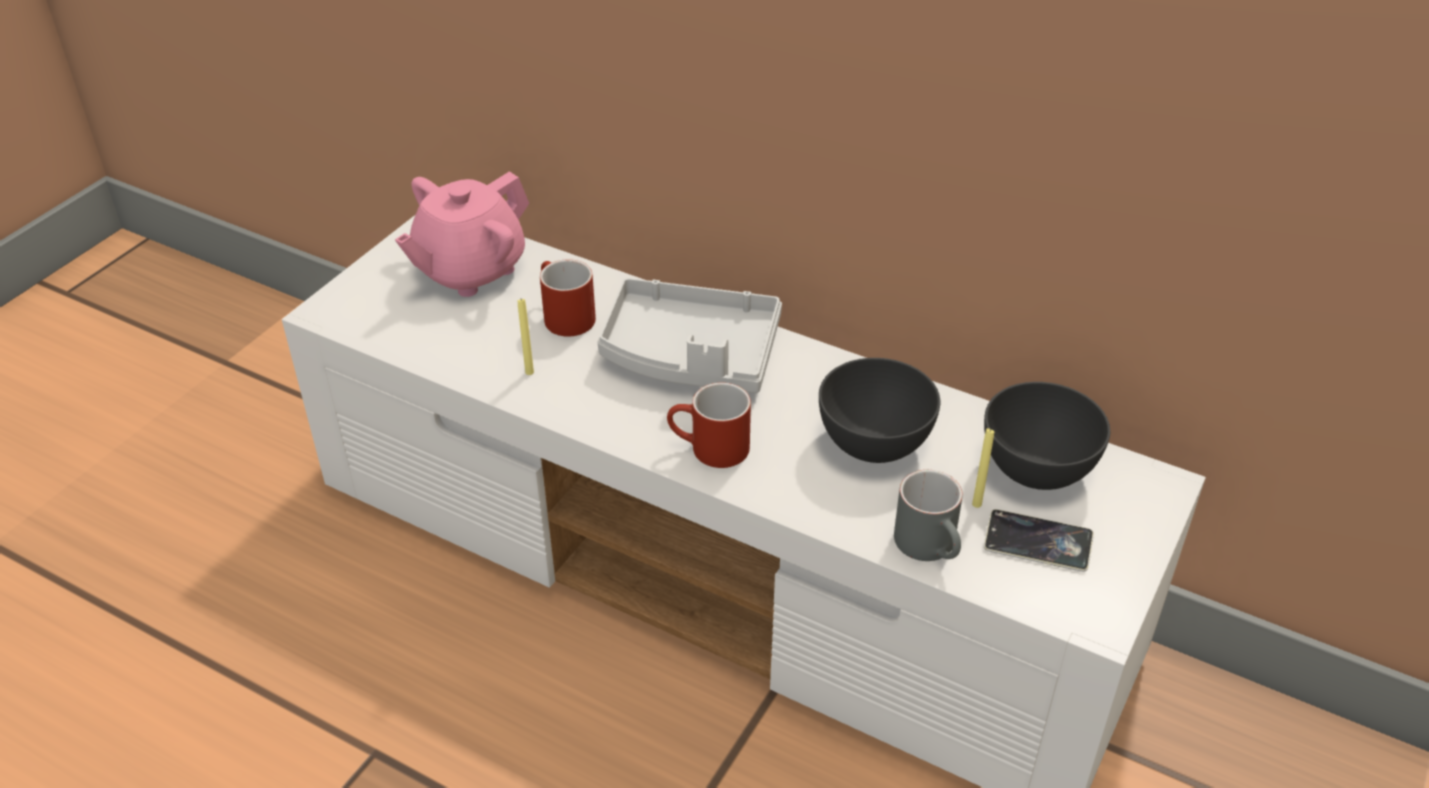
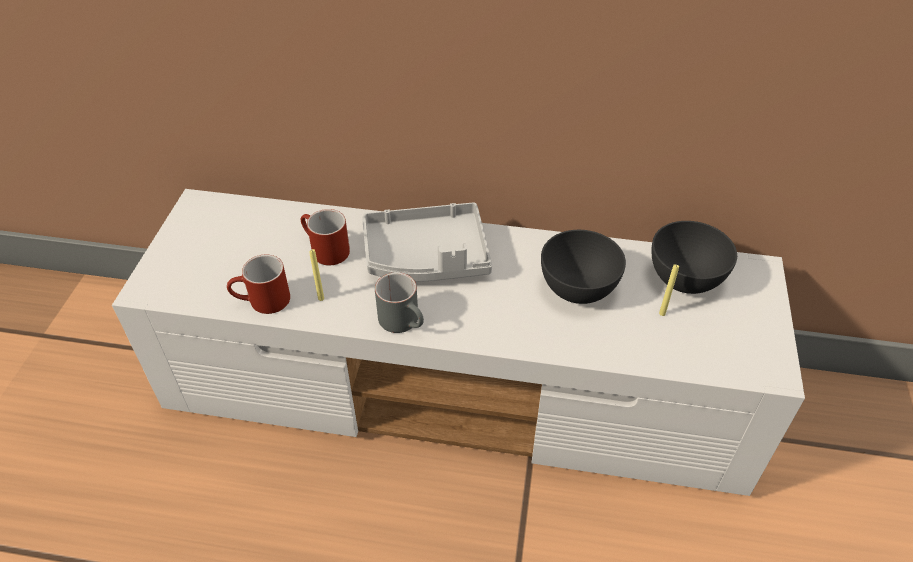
camera: 20 degrees left, 5 degrees up
pink teapot [395,172,529,297] -> none
red mug [667,382,751,468] -> red mug moved to [227,255,290,314]
grey mug [894,470,963,561] -> grey mug moved to [375,272,424,333]
phone [984,509,1094,572] -> none

